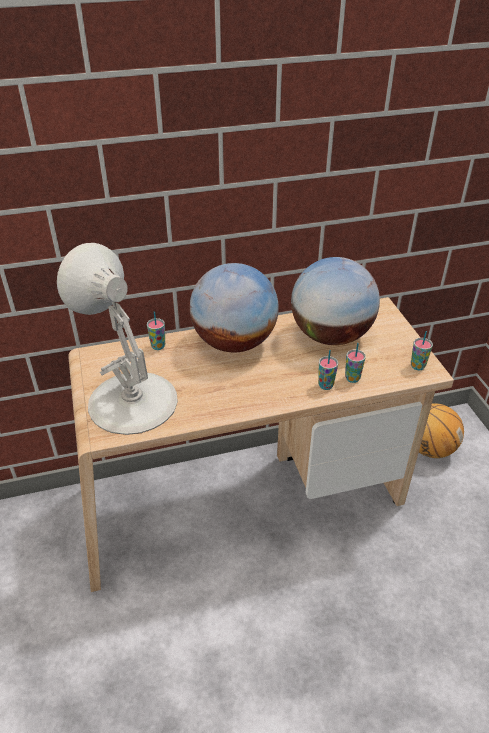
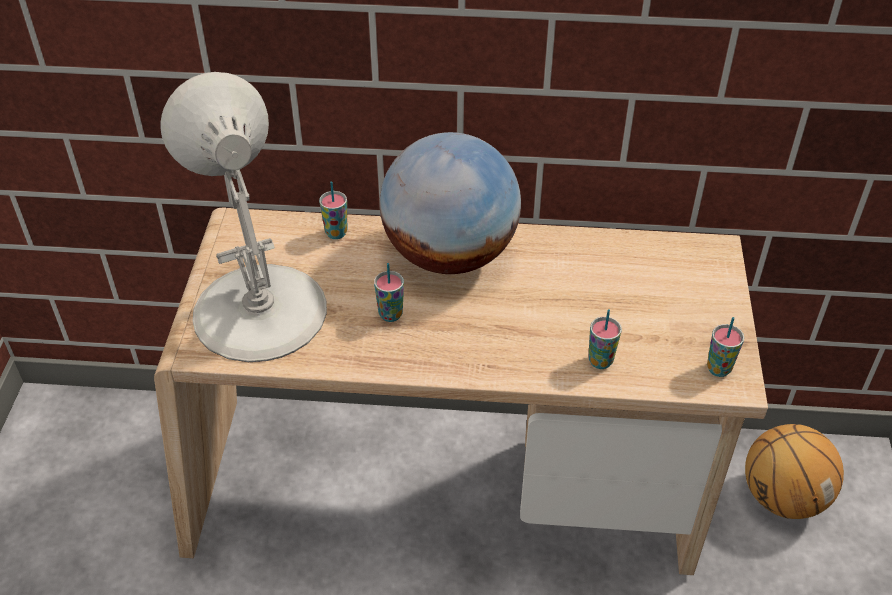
camera: 20 degrees right, 5 degrees up
globe [291,257,380,345] -> none
cup [318,350,338,390] -> cup moved to [374,263,404,322]

